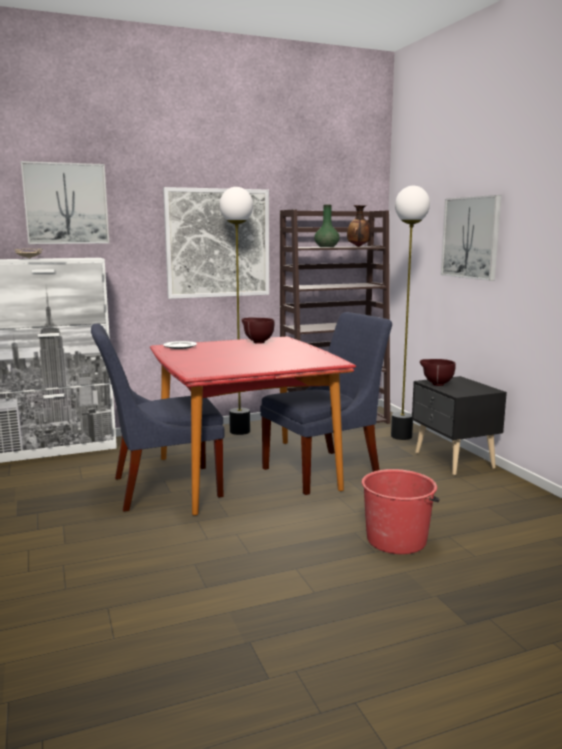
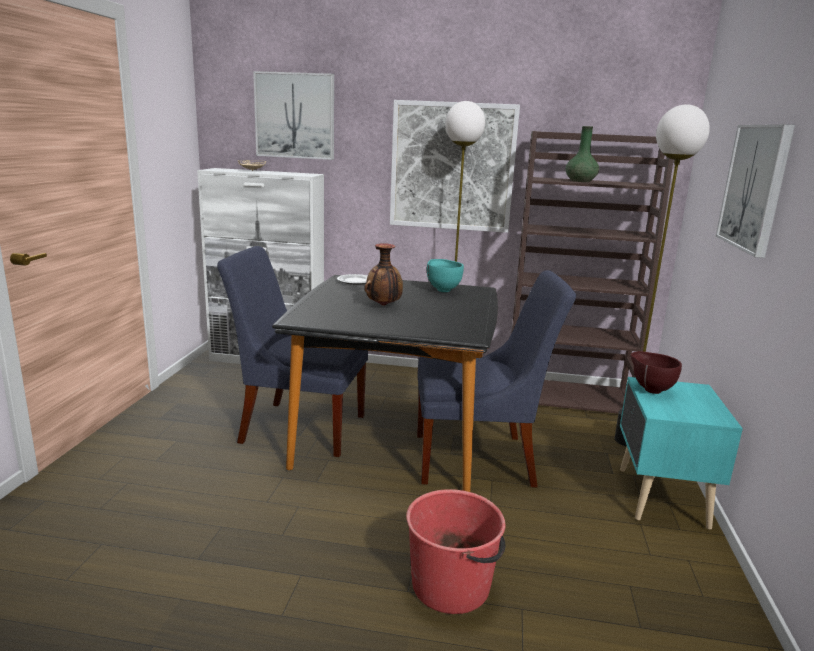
camera: 30 degrees right, 5 degrees up
red dining table [150,336,356,516] -> black dining table [272,275,498,492]
brown bowl [242,317,275,344] -> turquoise bowl [427,259,464,292]
vase [347,205,371,247] -> vase moved to [364,243,403,306]
black nightstand [412,376,507,475] -> turquoise nightstand [620,377,743,530]

